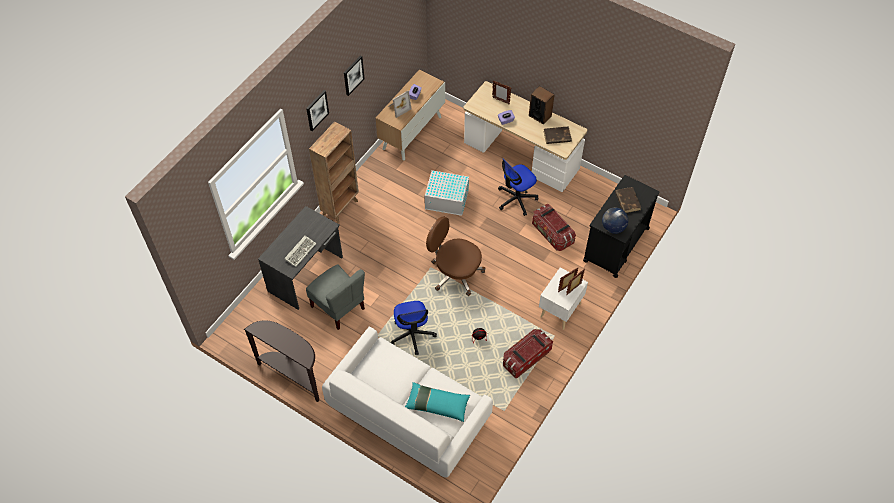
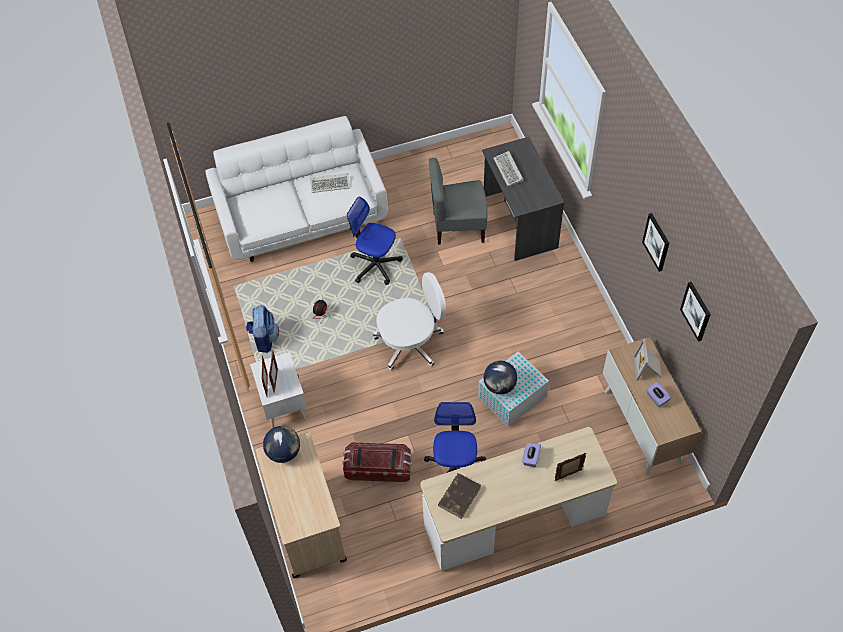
camera: 130 degrees right, 0 degrees up
brown console table [244,320,319,402] -> none
picture [306,90,329,131] -> picture moved to [680,282,711,342]
brown bookcase [309,122,359,223] -> none
turquoise pillow [405,382,470,422] -> none
brown office chair [426,216,485,296] -> white office chair [373,272,446,371]
storage box [503,329,553,378] -> backpack [246,305,279,353]
speaker [529,86,555,125] -> none
black cart [583,175,659,278] -> beige cart [256,432,347,578]
brown book [615,187,641,213] -> none
none -> keyboard [310,173,350,193]
none -> globe [483,361,517,394]

